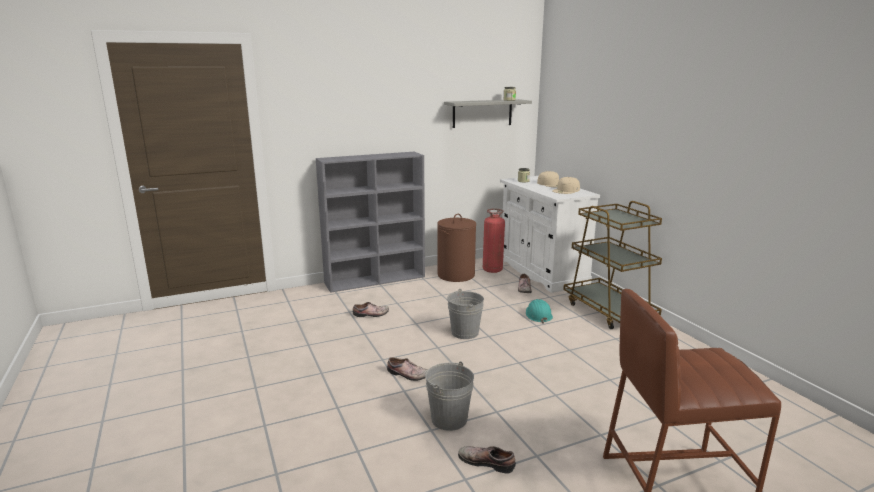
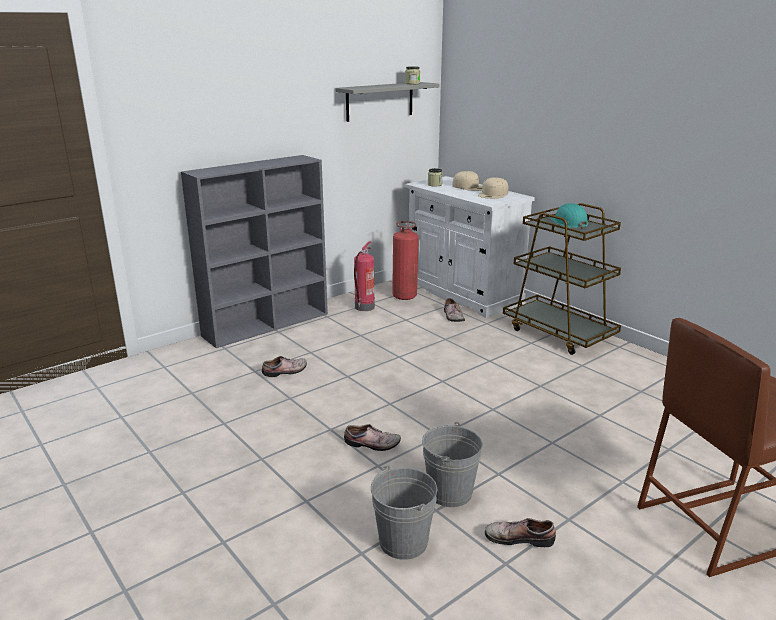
camera: 15 degrees left, 5 degrees up
brown laundry basket [437,214,476,282] -> fire extinguisher [354,241,375,311]
grey bucket [447,289,484,339] -> grey bucket moved to [371,465,437,560]
turquoise hard hat [526,299,553,324] -> turquoise hard hat moved to [550,203,589,229]

